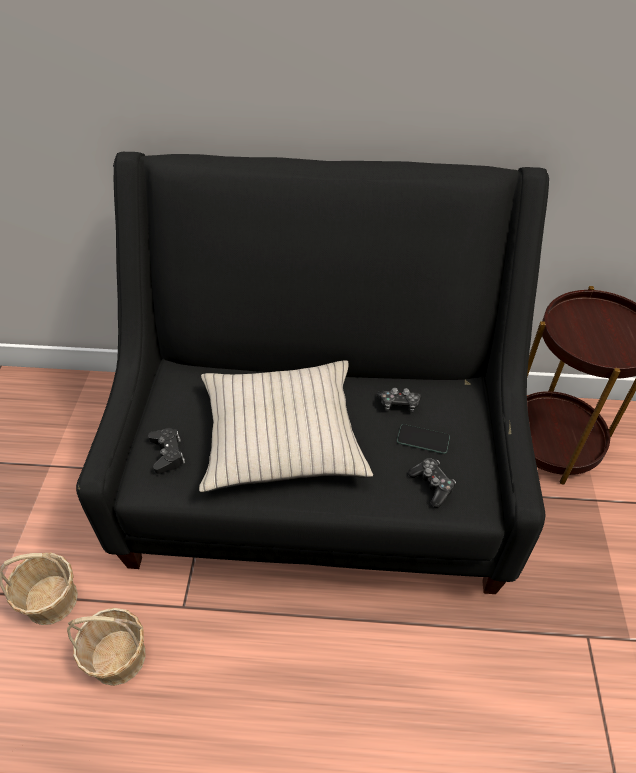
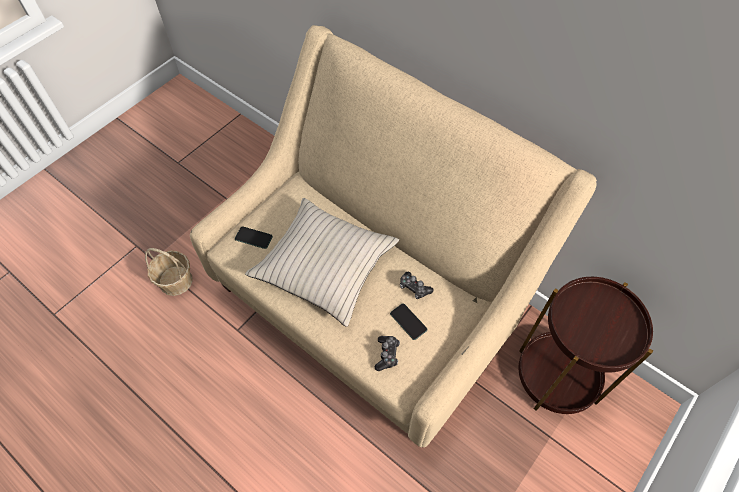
camera: 35 degrees right, 10 degrees up
basket [67,608,146,686] -> none
black sofa [76,152,549,594] -> beige sofa [190,25,597,448]
black game controller [148,428,185,474] -> phone [235,226,273,249]

